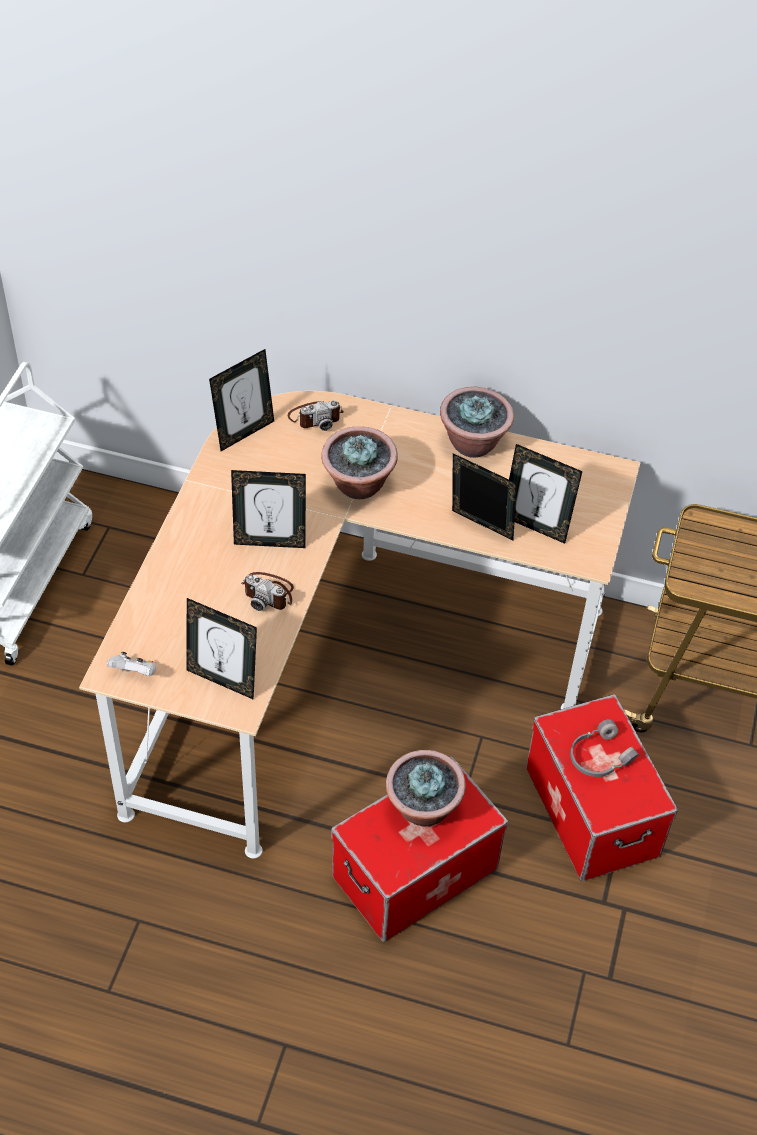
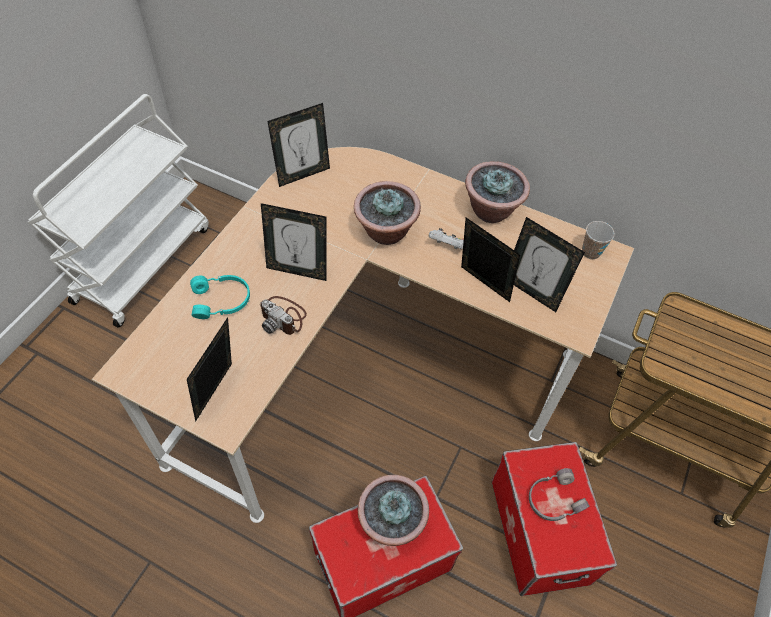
camera: 10 degrees right, 5 degrees up
white game controller [107,652,156,676] -> white game controller moved to [428,228,464,249]
picture frame [187,598,257,700] -> picture frame turned 75 degrees clockwise [187,317,232,422]
camera [288,400,344,431] -> none
none -> turquoise headphones [190,275,250,319]
none -> cup [582,221,615,259]

